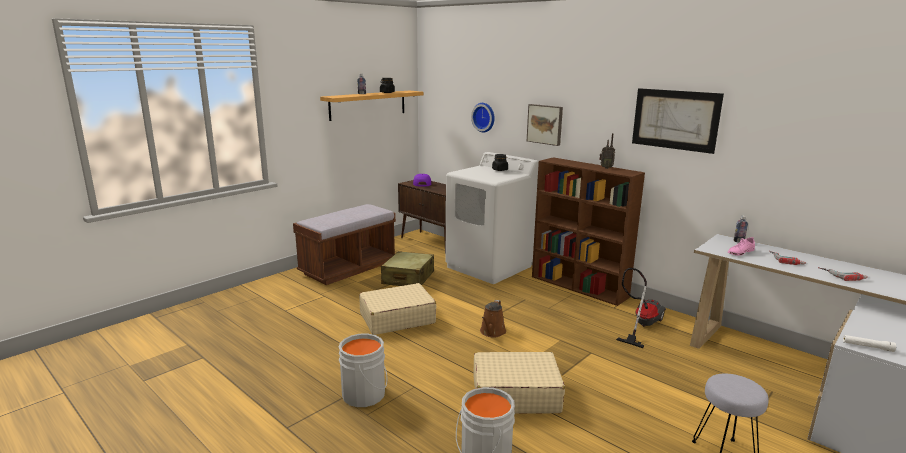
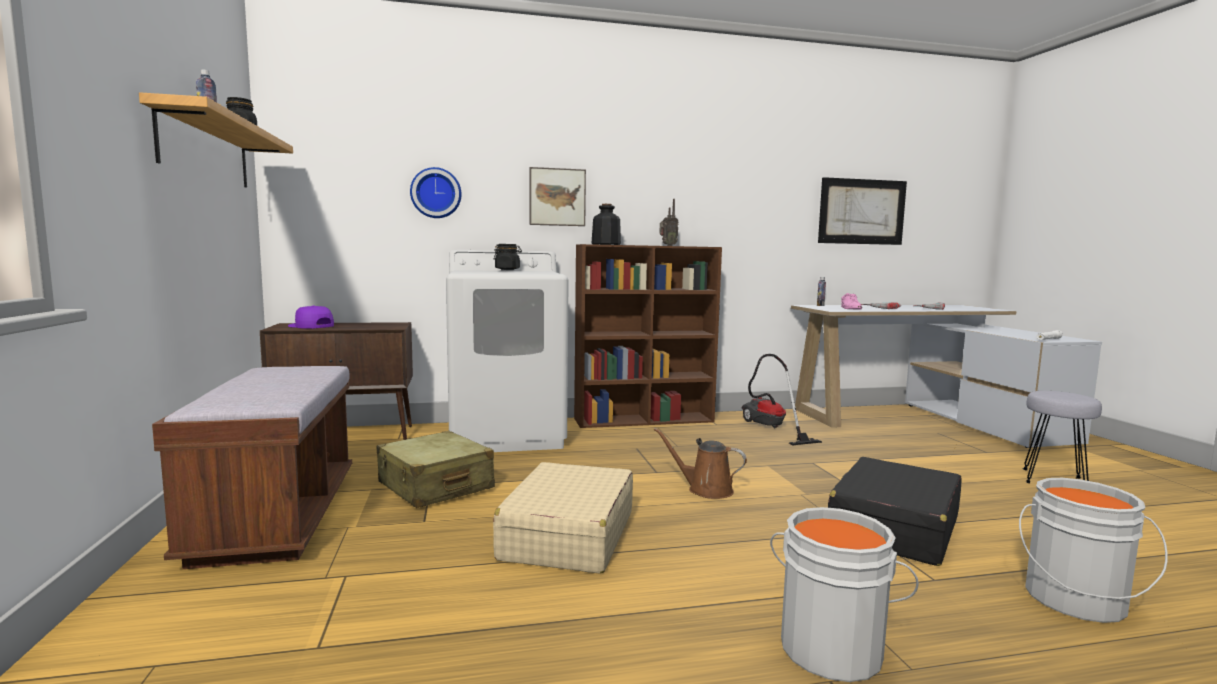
camera: 55 degrees left, 10 degrees down
beige suitcase [473,352,565,413] -> black suitcase [828,457,961,566]
brown watering can [480,300,506,338] -> brown watering can turned 150 degrees clockwise [654,428,747,499]
picture [632,88,724,154] -> picture moved to [818,177,907,245]
none -> bottle [592,204,621,245]

